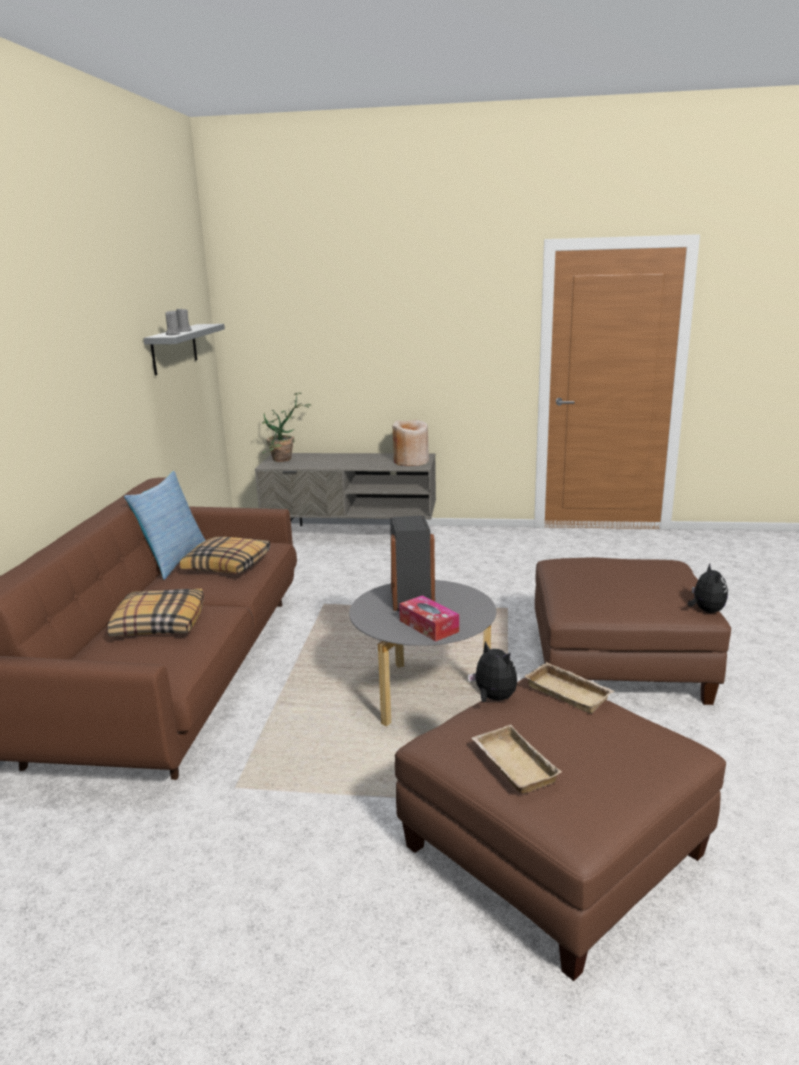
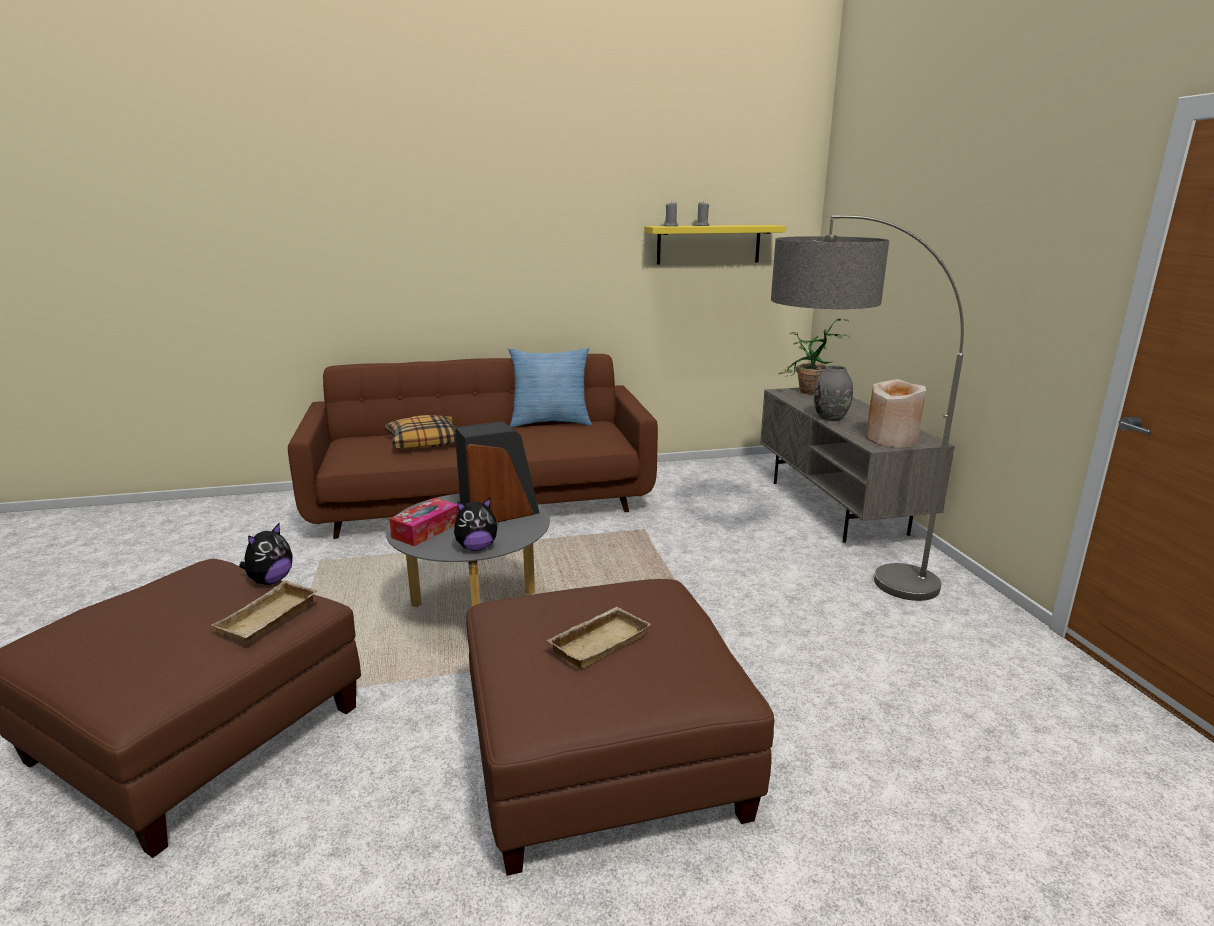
camera: 70 degrees right, 0 degrees up
grey shelf [143,324,225,375] -> yellow shelf [644,225,786,264]
pillow [180,537,270,574] -> none
beige tray [472,725,562,794] -> beige tray moved to [547,607,651,669]
plush toy [688,564,728,613] -> plush toy moved to [454,498,499,551]
none -> floor lamp [771,215,964,601]
none -> grey vase [814,365,853,421]

